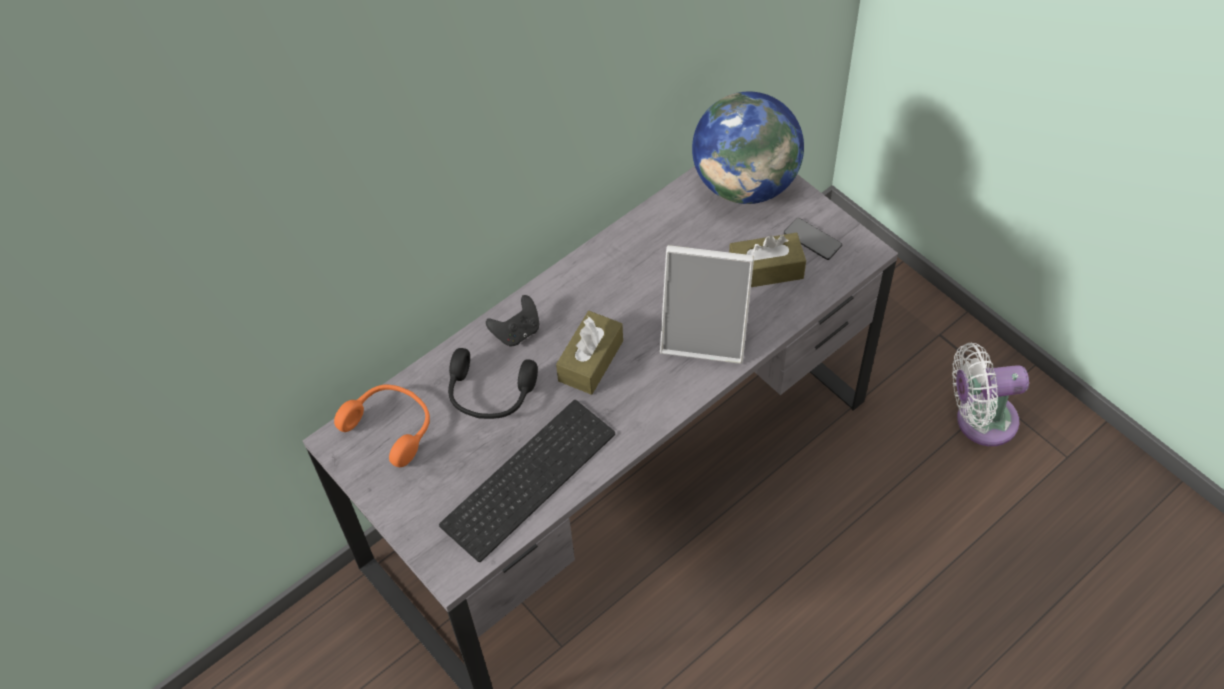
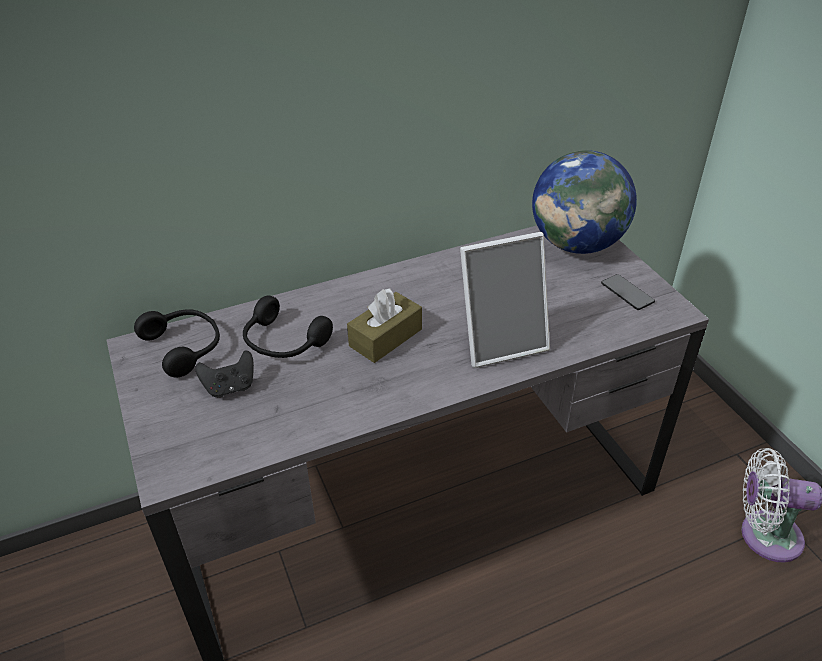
camera: 15 degrees right, 15 degrees down
orange headphones [334,385,430,467] -> black headphones [134,309,220,378]
keyboard [439,400,615,562] -> none
black game controller [486,295,540,346] -> black game controller moved to [195,350,254,397]
picture frame [660,245,754,364] -> picture frame turned 45 degrees counterclockwise [460,232,550,368]
brown tissue box [729,233,806,287] -> none

